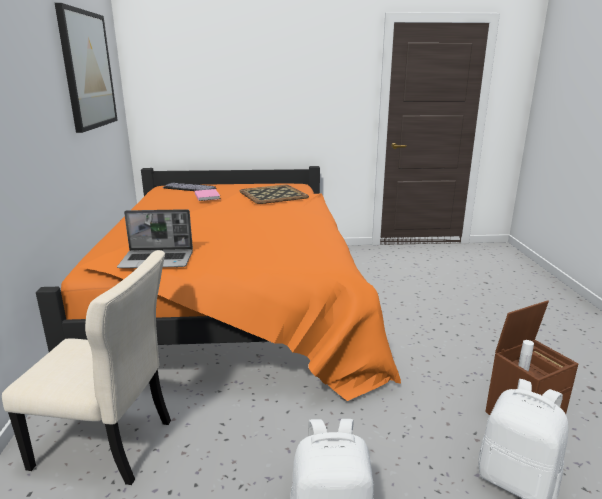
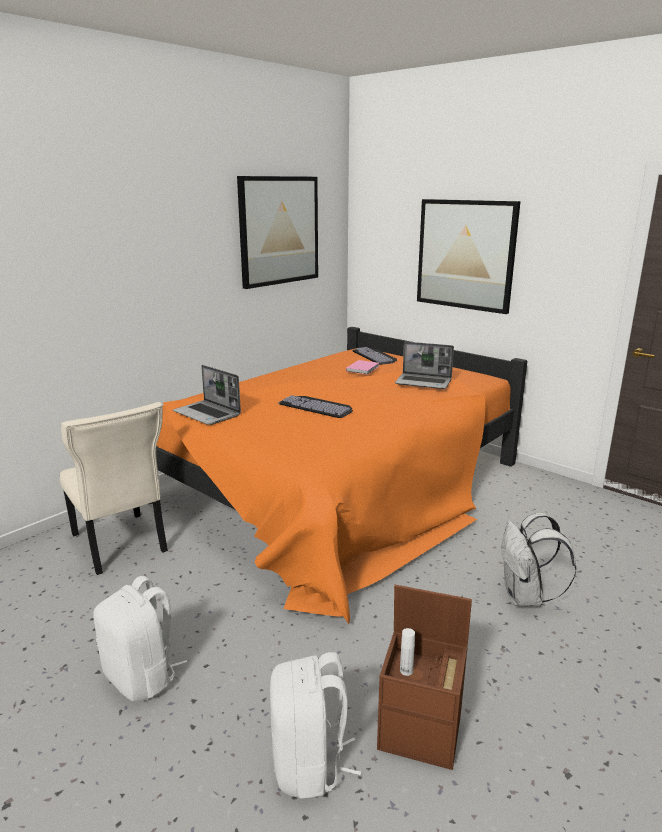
camera: 45 degrees right, 0 degrees up
tray [239,185,309,204] -> laptop [395,342,454,389]
none -> keyboard [278,395,353,418]
none -> picture [417,199,521,314]
none -> white backpack [501,513,576,606]

